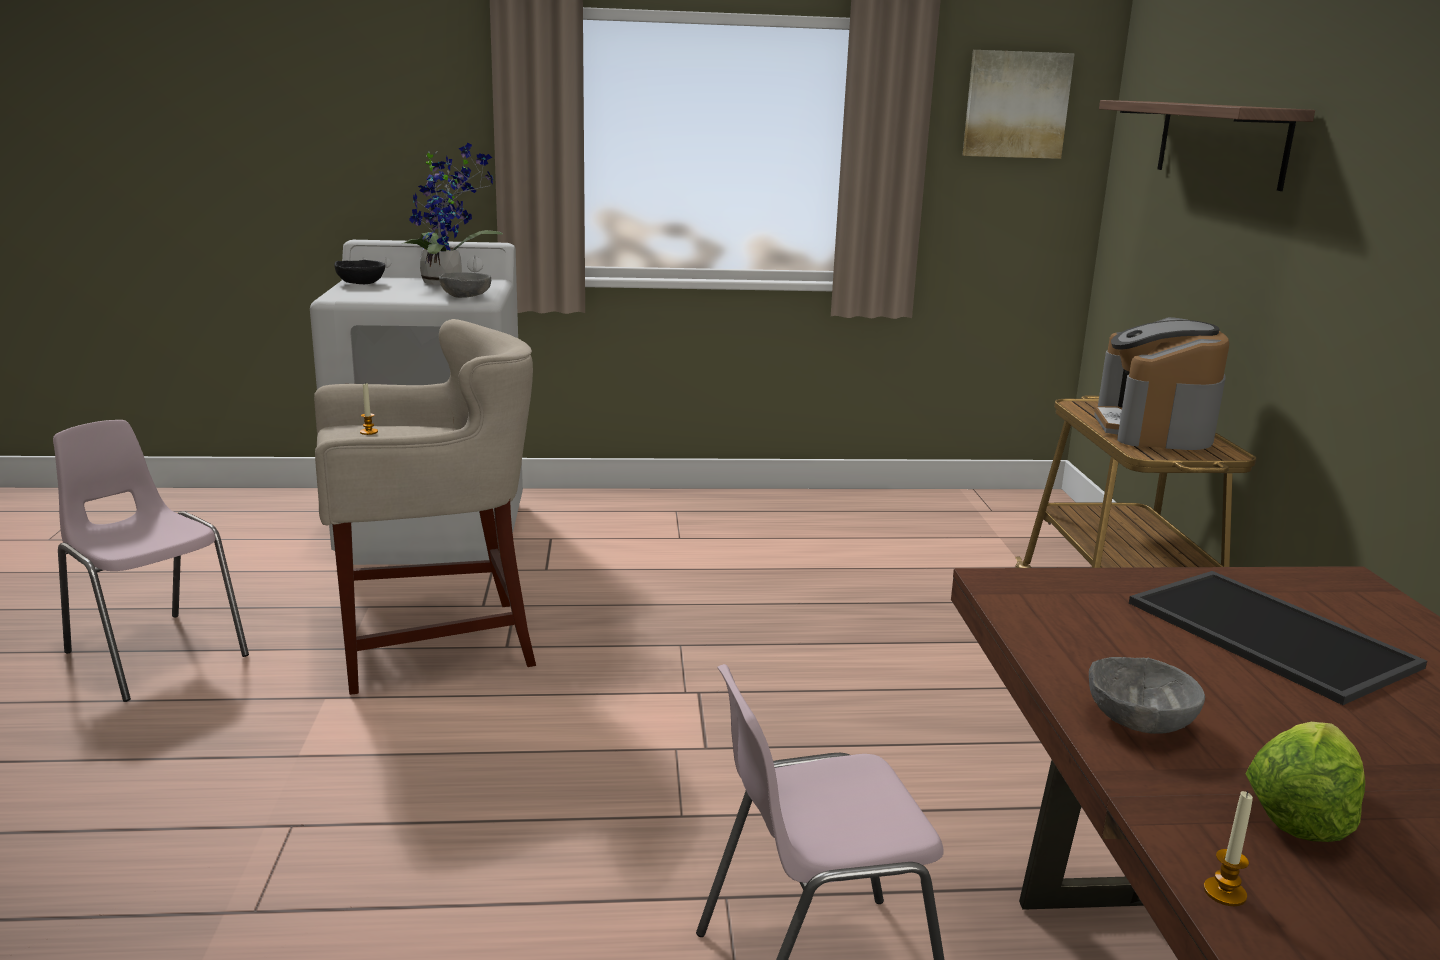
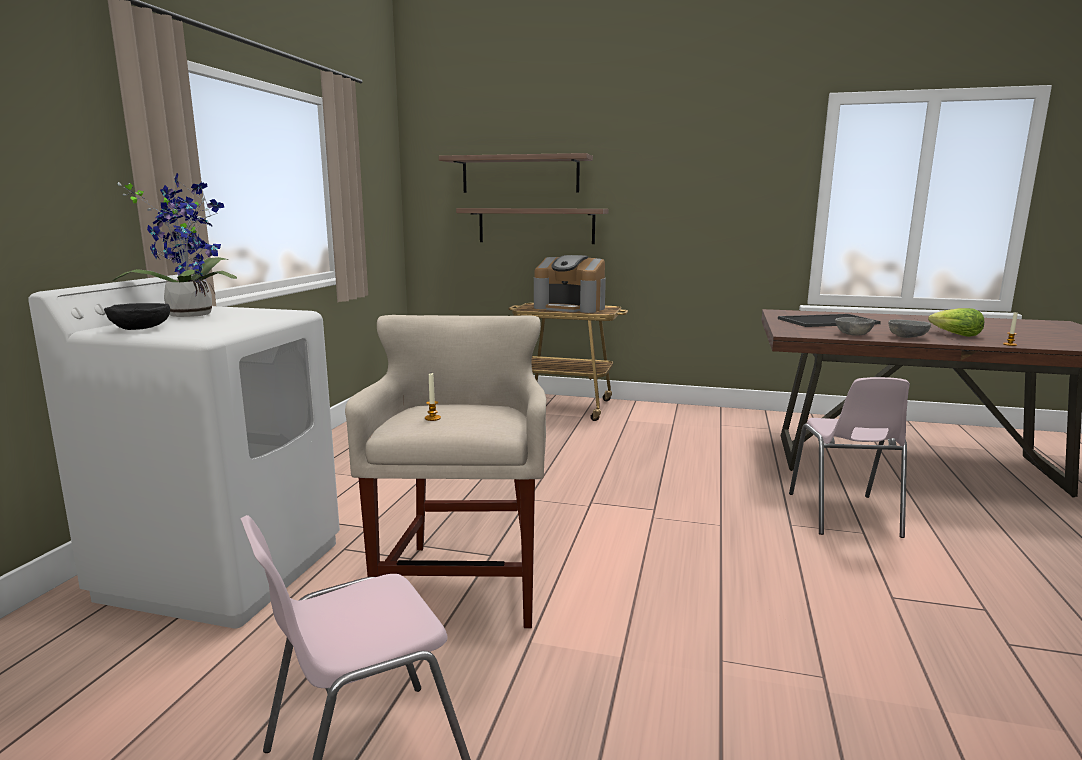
camera: 70 degrees left, 5 degrees down
grey bowl [439,272,491,298] -> grey bowl moved to [835,317,875,336]
picture [963,50,1075,159] -> none
none -> shelf [456,208,609,244]

